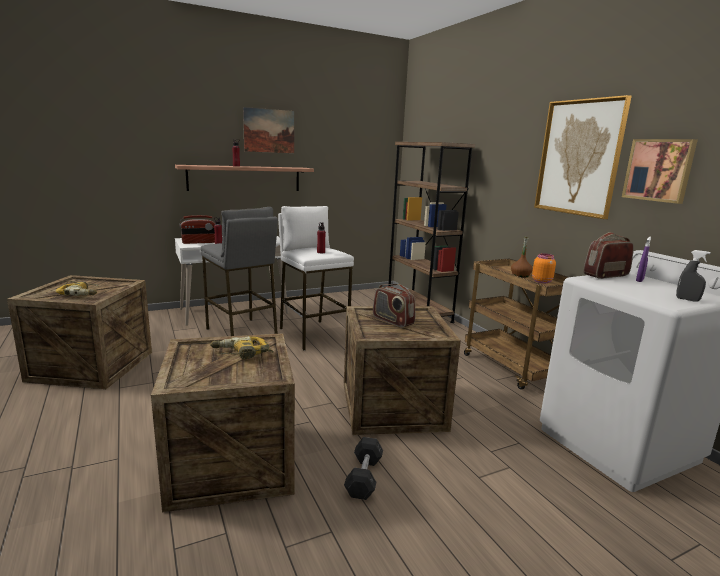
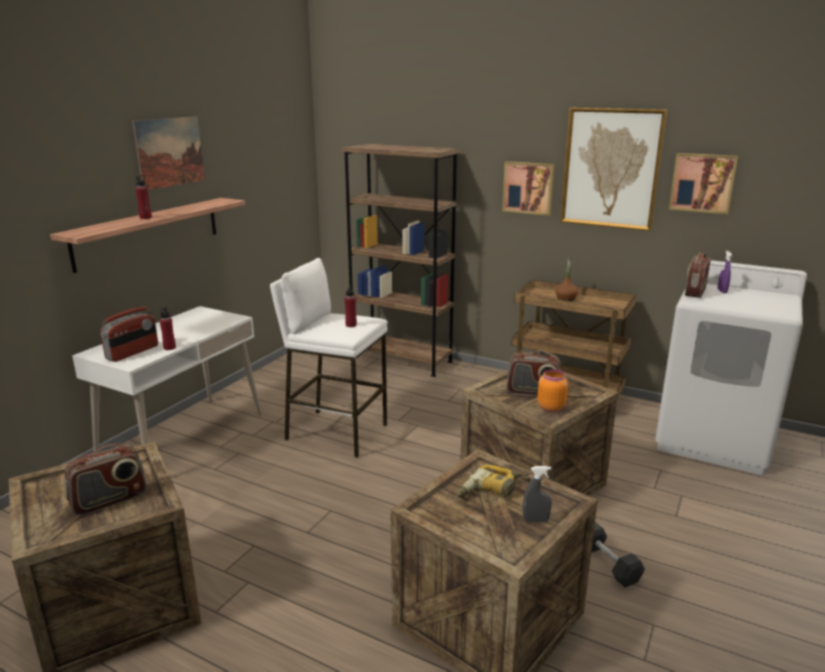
camera: 35 degrees left, 5 degrees up
power drill [55,281,100,296] -> radio [64,444,147,516]
grey stool [201,207,278,336] -> none
orange jar [532,253,556,283] -> orange jar moved to [537,369,568,412]
grey spray bottle [676,250,711,301] -> grey spray bottle moved to [523,466,552,522]
none -> picture [502,161,554,216]

